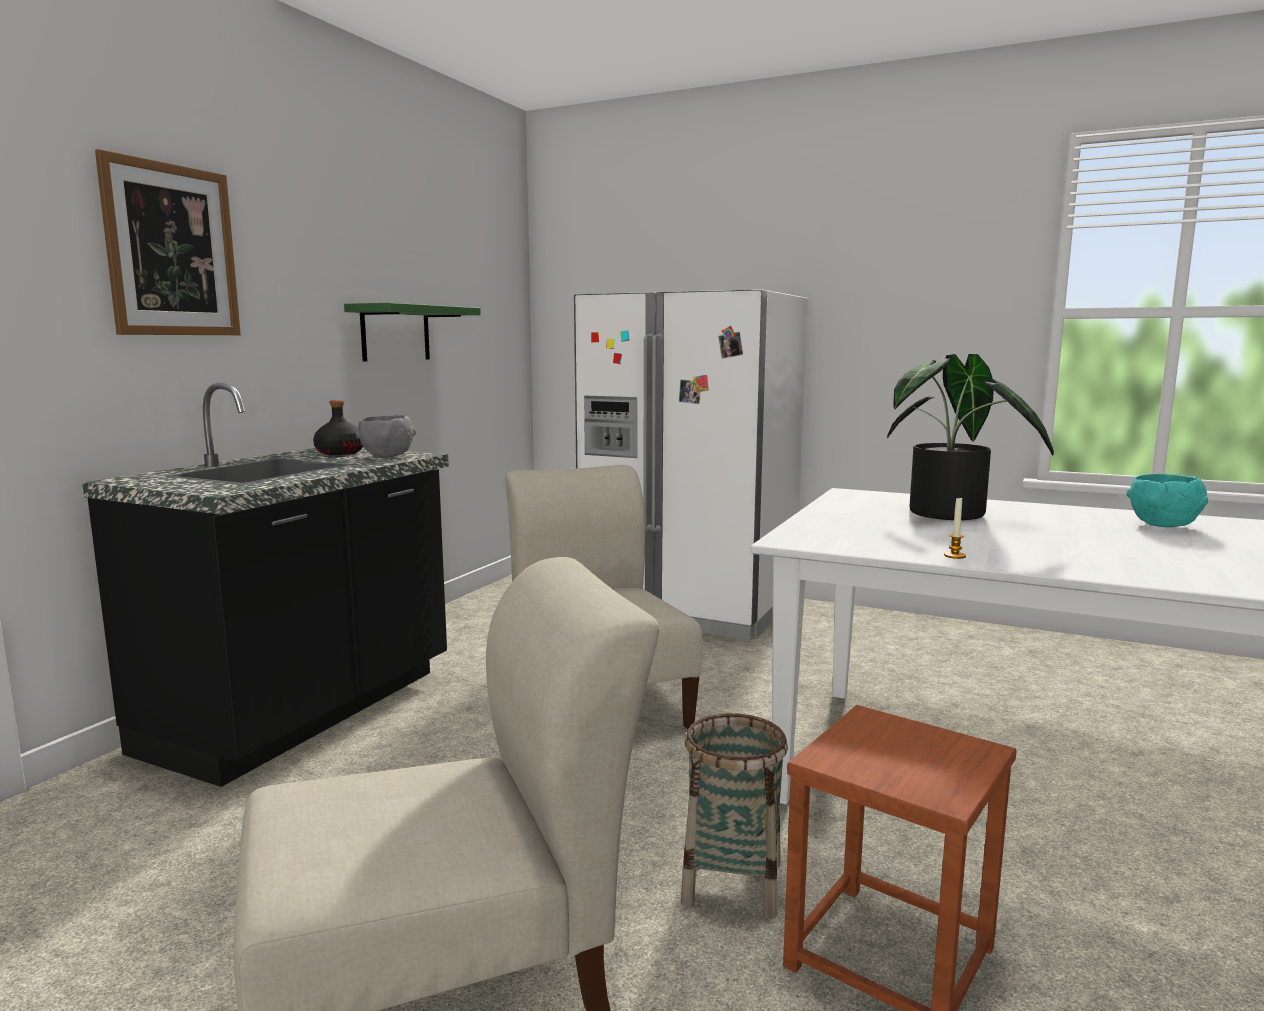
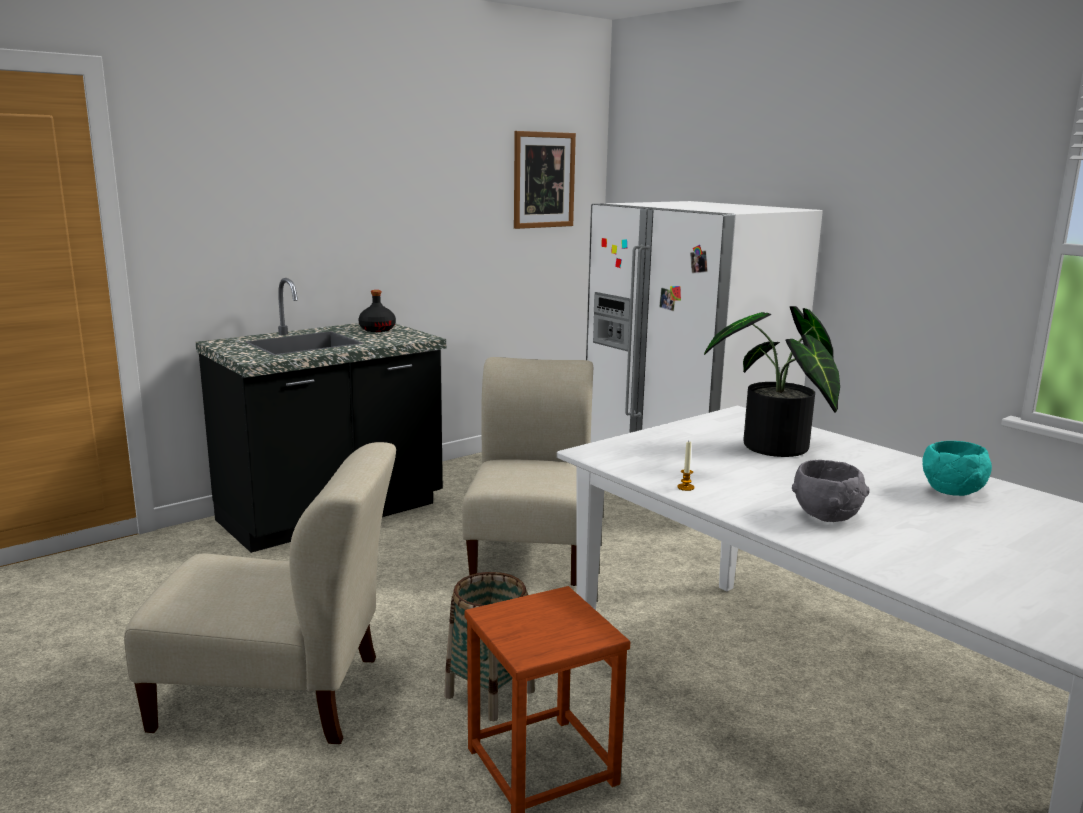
camera: 25 degrees right, 5 degrees up
picture [95,149,241,335] -> picture moved to [514,131,576,229]
green shelf [344,303,481,362] -> none
grey bowl [356,415,416,457] -> grey bowl moved to [792,460,870,522]

